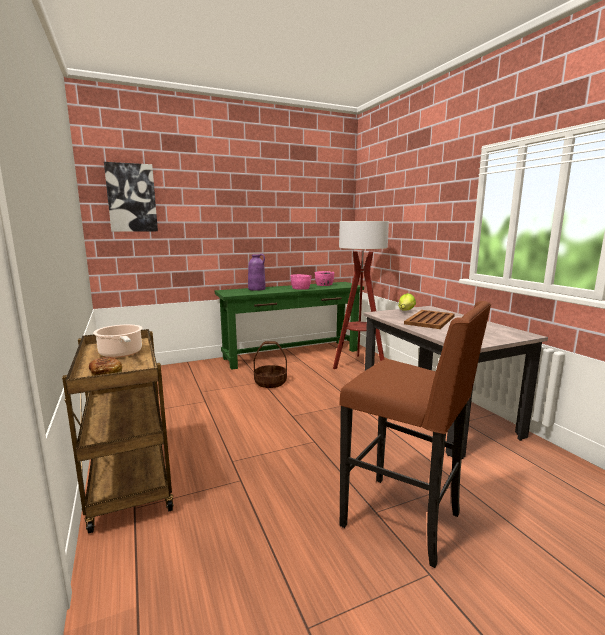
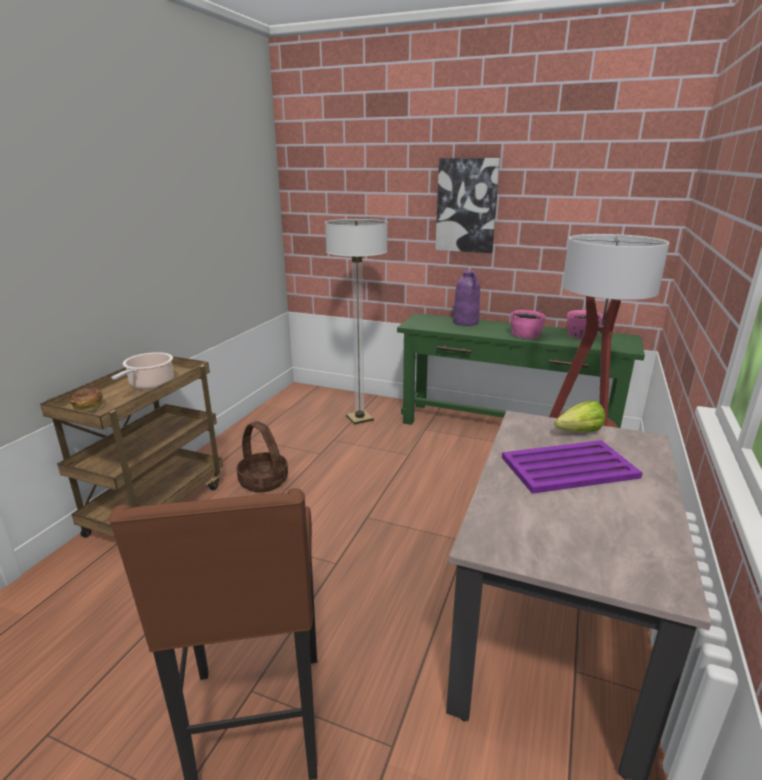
camera: 45 degrees right, 10 degrees up
picture [104,162,158,232] -> picture moved to [435,158,500,253]
basket [254,341,287,388] -> basket moved to [236,421,288,492]
brown tray [404,310,455,329] -> purple tray [502,440,642,494]
none -> floor lamp [325,219,388,425]

